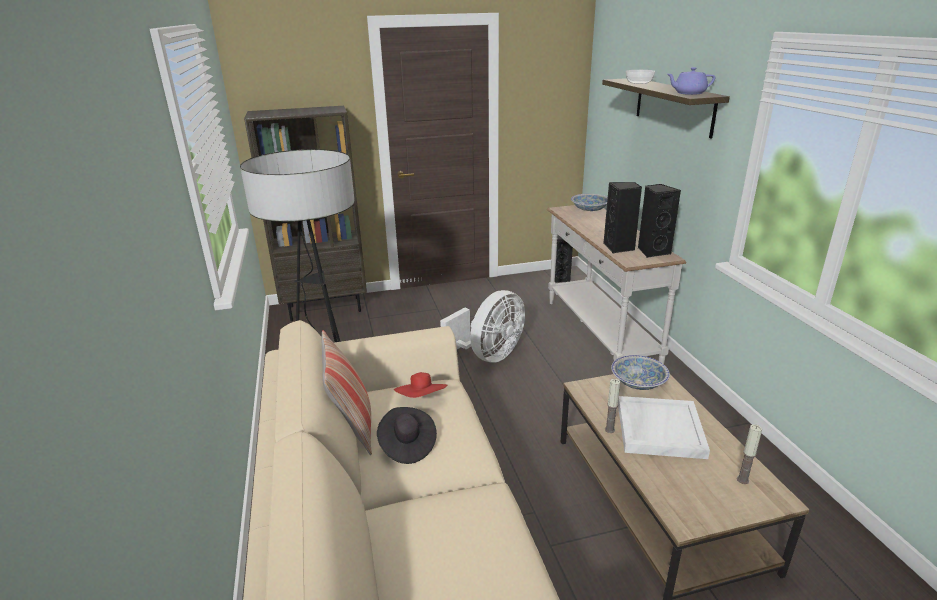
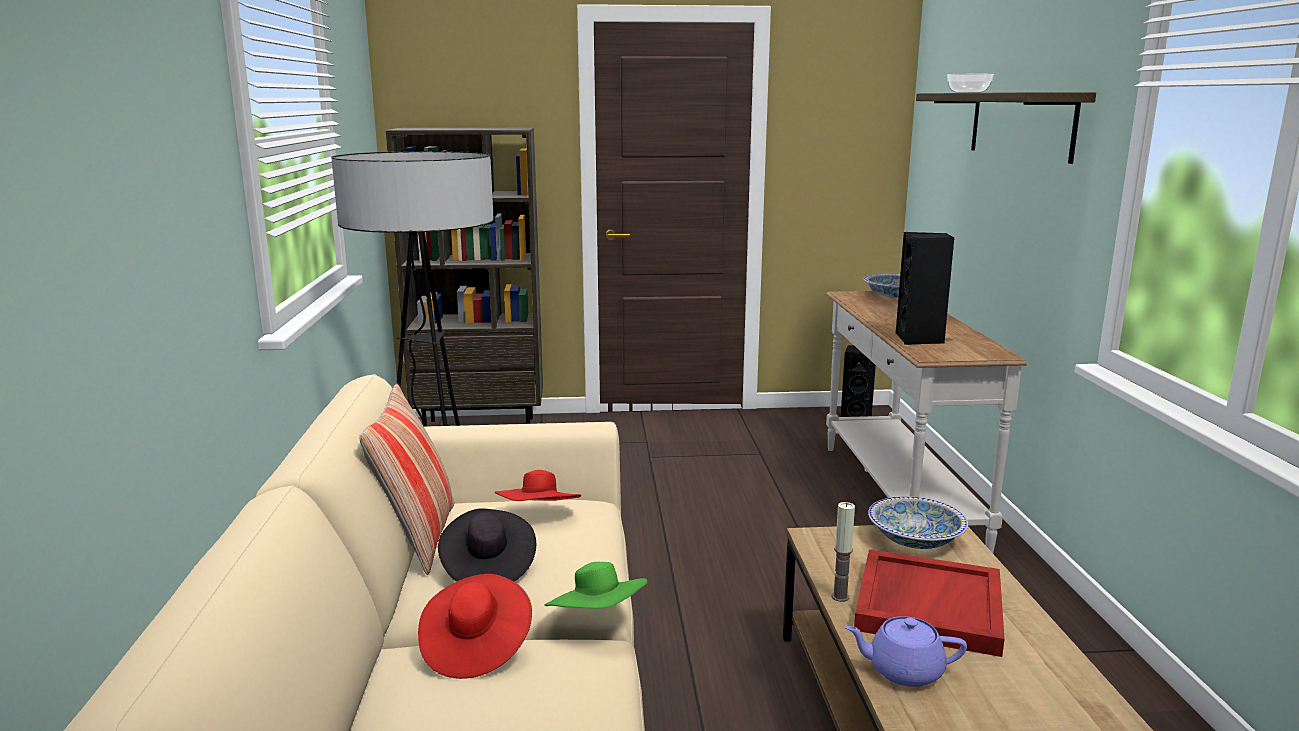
camera: 10 degrees right, 10 degrees down
white fan [440,290,525,363] -> none
white tray [618,396,710,459] -> red tray [854,549,1005,657]
black speaker [638,184,681,258] -> none
purple teapot [667,67,715,95] -> purple teapot moved to [845,616,967,687]
candle [737,424,762,484] -> none
none -> red hat [418,574,532,679]
none -> green hat [545,562,648,609]

